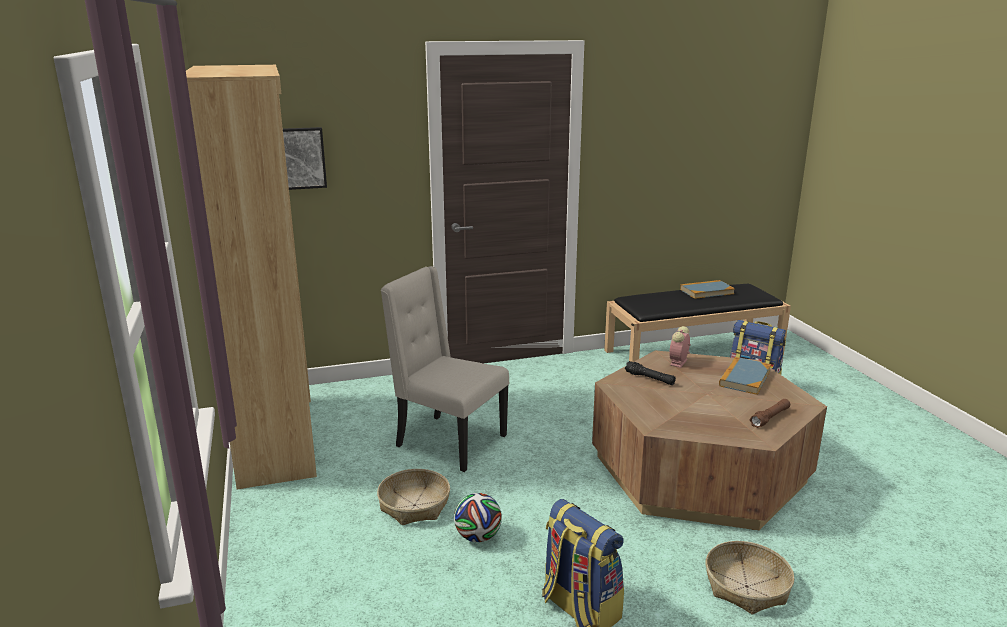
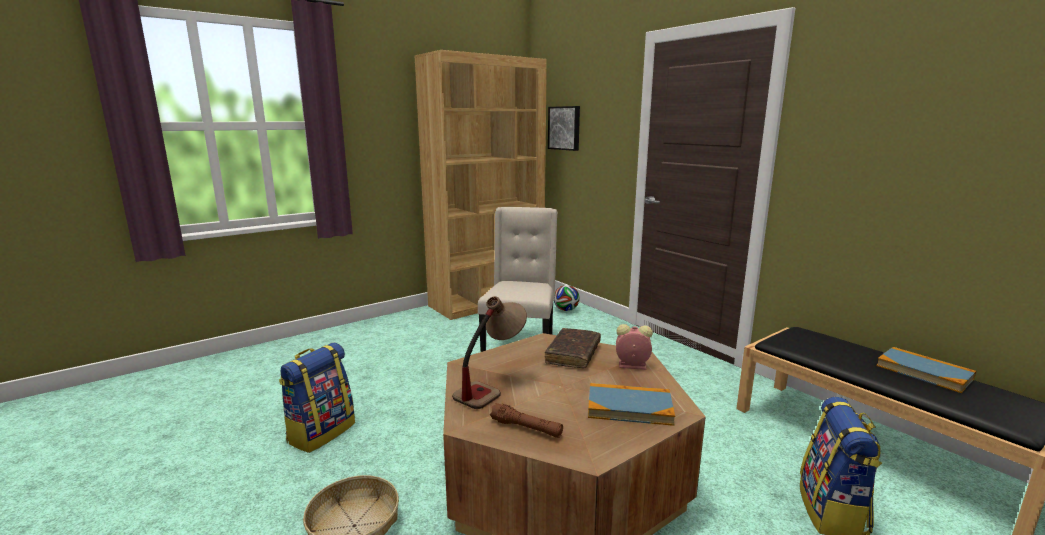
camera: 70 degrees right, 5 degrees down
basket [377,469,450,525] -> none
football [454,493,502,542] -> football moved to [554,285,580,311]
black flashlight [625,361,676,385] -> brown book [545,328,601,368]
none -> table lamp [452,296,527,409]

